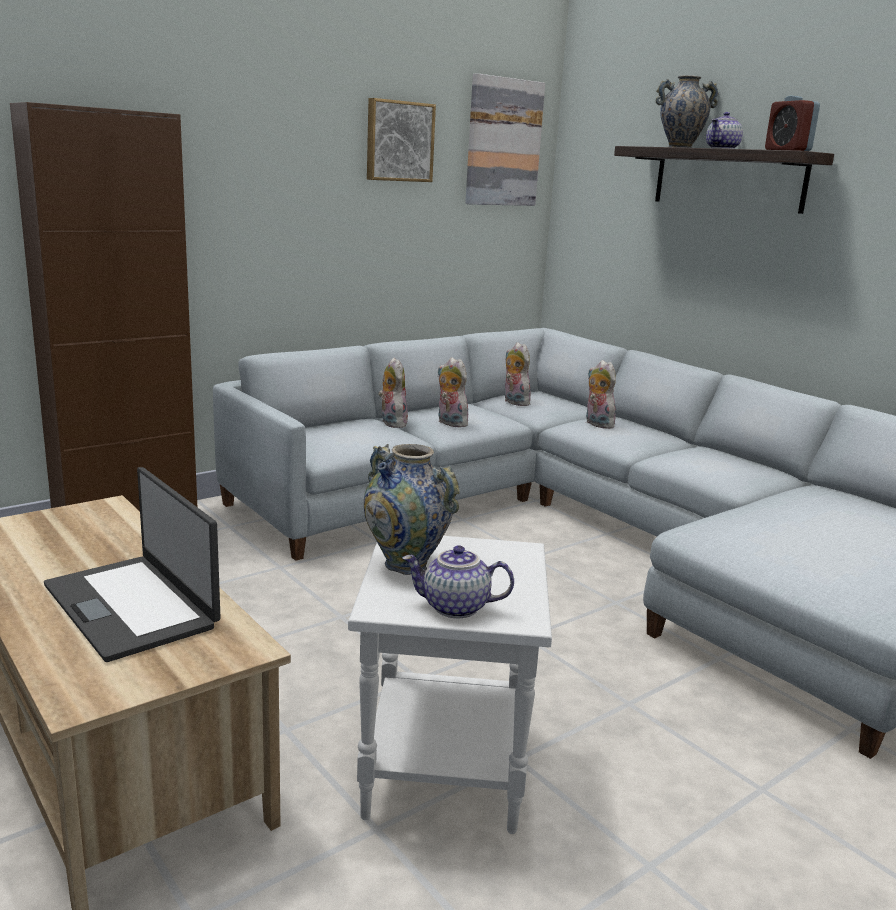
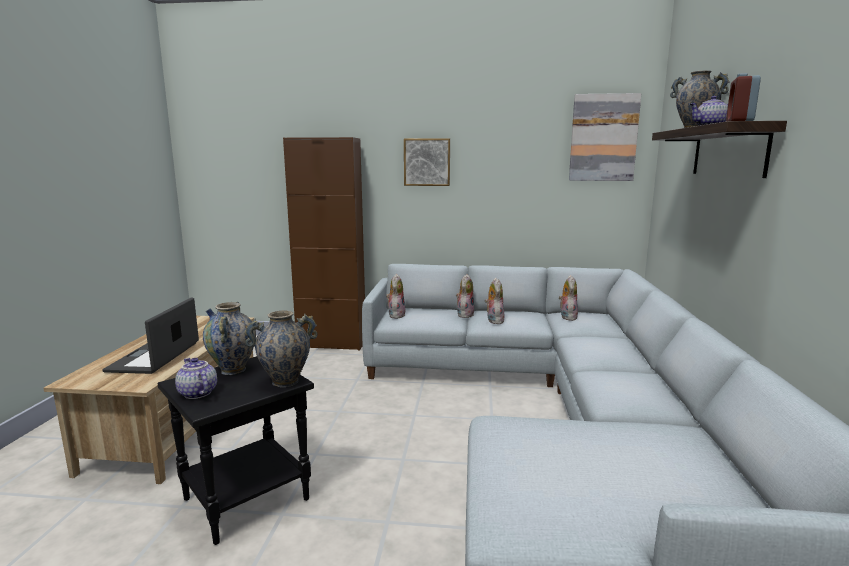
camera: 45 degrees right, 5 degrees down
white side table [348,536,552,834] -> black side table [158,356,314,545]
picture [367,98,436,182] -> picture moved to [404,138,450,186]
plush toy [586,360,616,429] -> plush toy moved to [386,274,405,319]
none -> vase [244,310,318,387]

